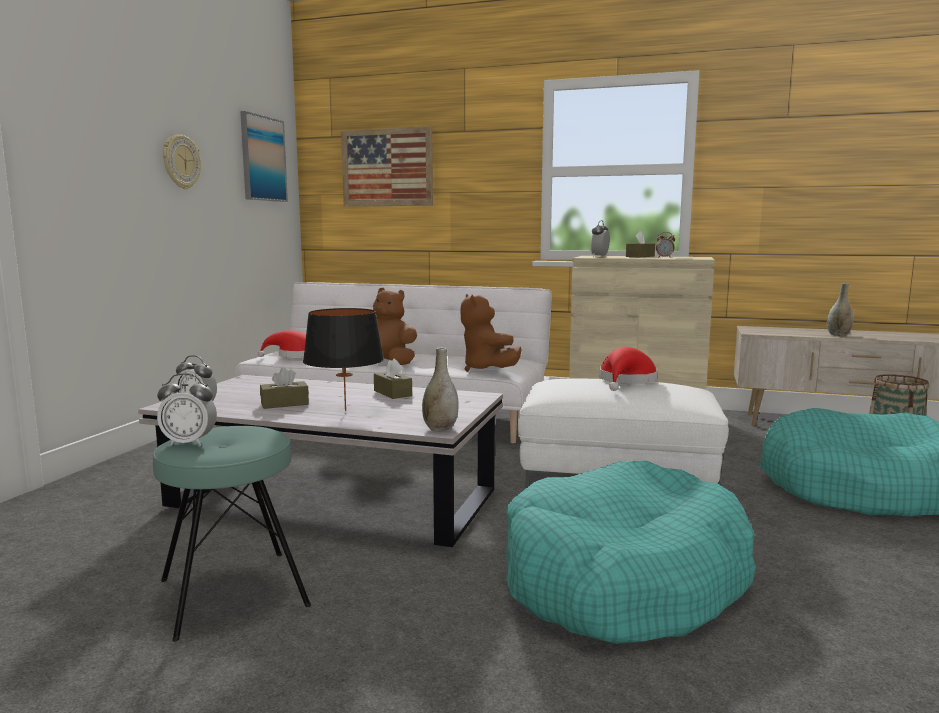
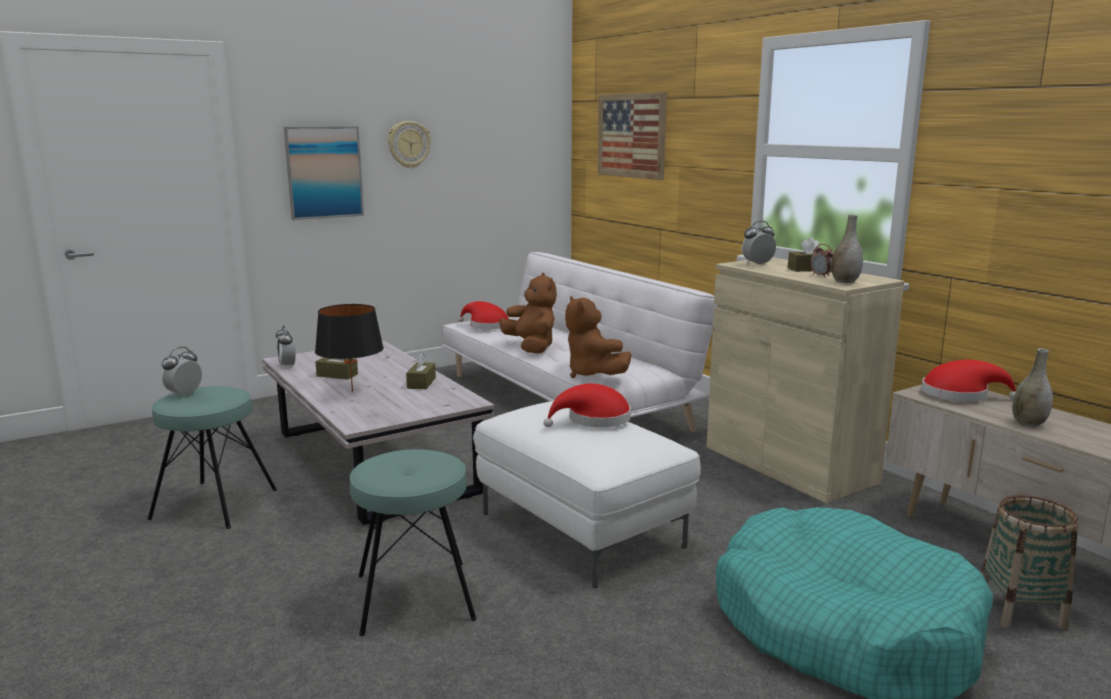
camera: 40 degrees right, 5 degrees up
alarm clock [157,373,217,446] -> alarm clock turned 75 degrees clockwise [162,347,202,397]
picture [240,111,288,202] -> picture moved to [284,126,364,220]
grey vase [422,347,459,431] -> grey vase moved to [831,214,863,283]
brown plush toy [461,294,522,372] -> brown plush toy turned 45 degrees counterclockwise [565,296,631,378]
turquoise dog bed [506,461,756,644] -> turquoise stool [350,449,476,636]
none -> red hat [922,360,1016,402]

